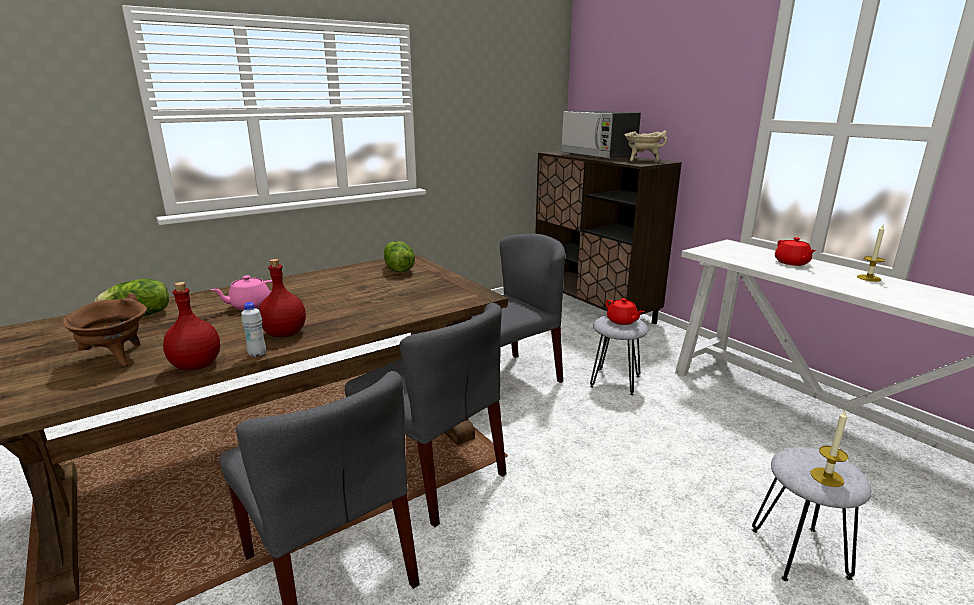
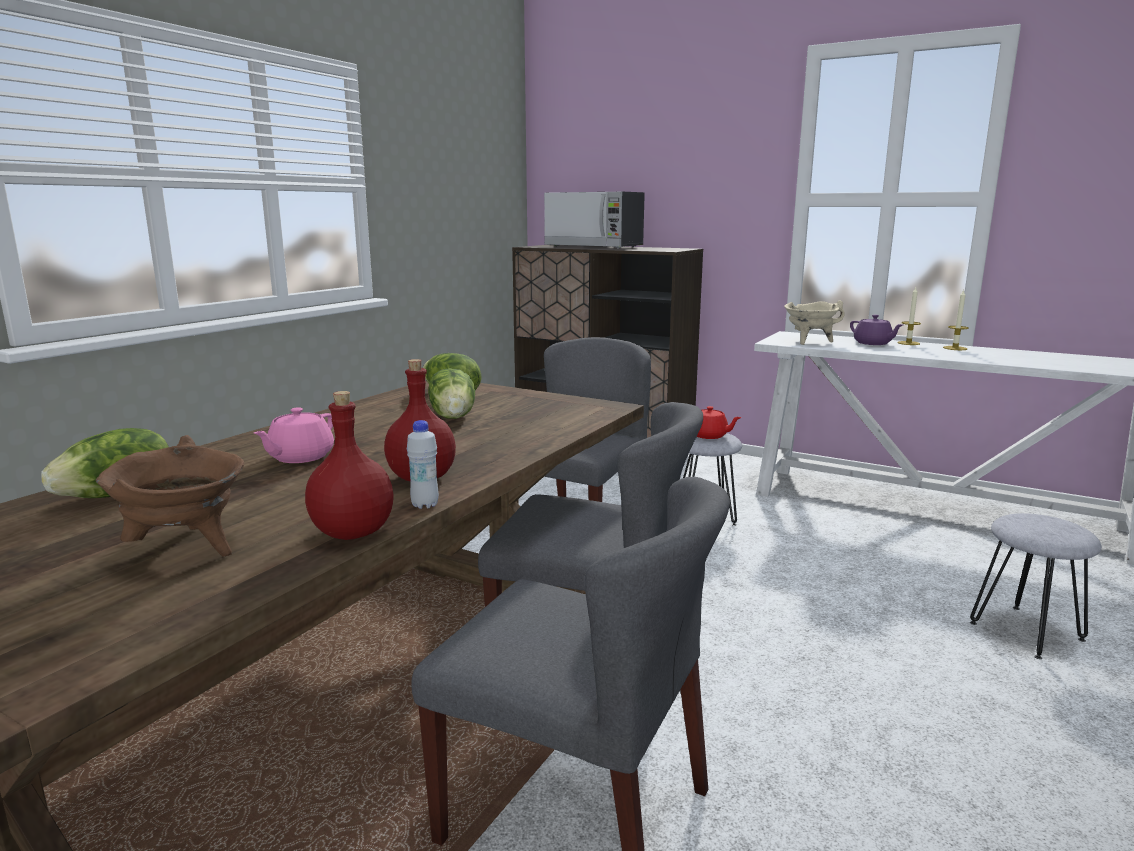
camera: 25 degrees left, 5 degrees down
beige cooking pot [625,130,667,162] -> beige cooking pot moved to [784,301,845,345]
red teapot [775,237,816,266] -> purple teapot [850,315,903,345]
candle [811,409,848,487] -> candle moved to [897,287,921,345]
none -> lettuce [428,368,475,419]

